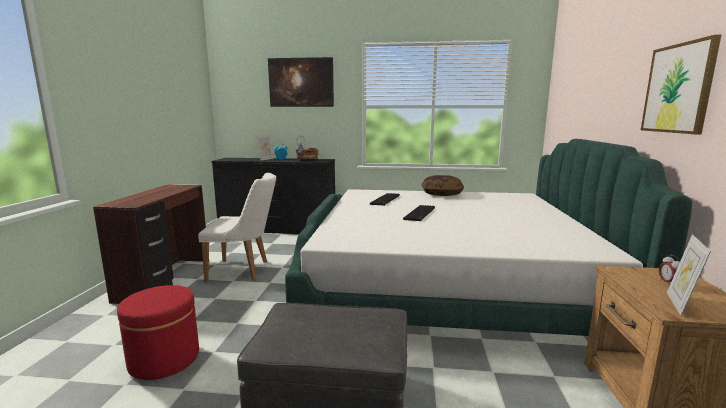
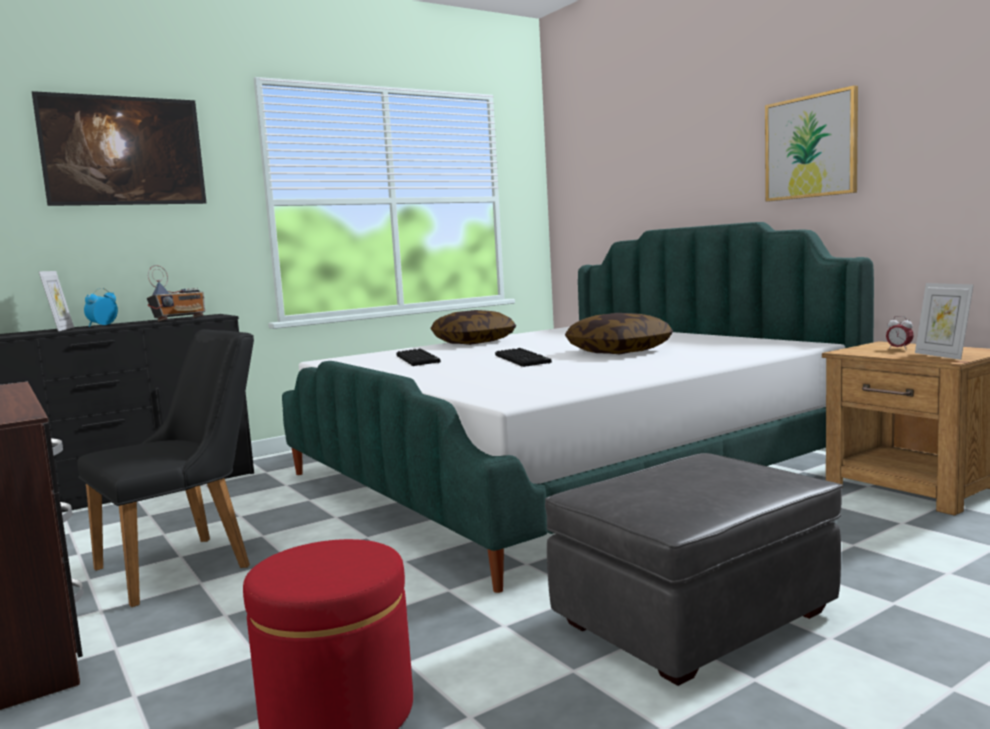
camera: 40 degrees left, 5 degrees down
white chair [198,173,276,282] -> black chair [77,329,254,607]
none -> pillow [565,313,673,354]

